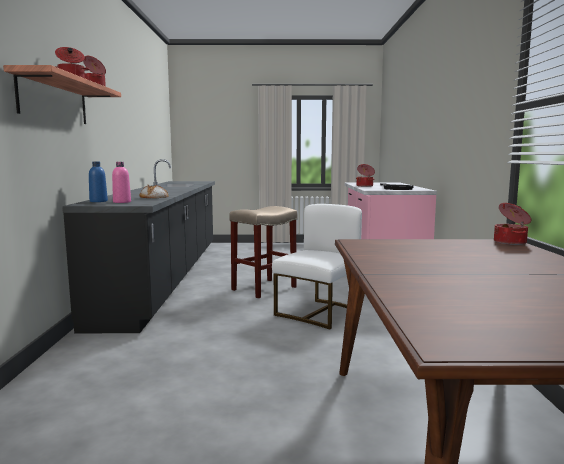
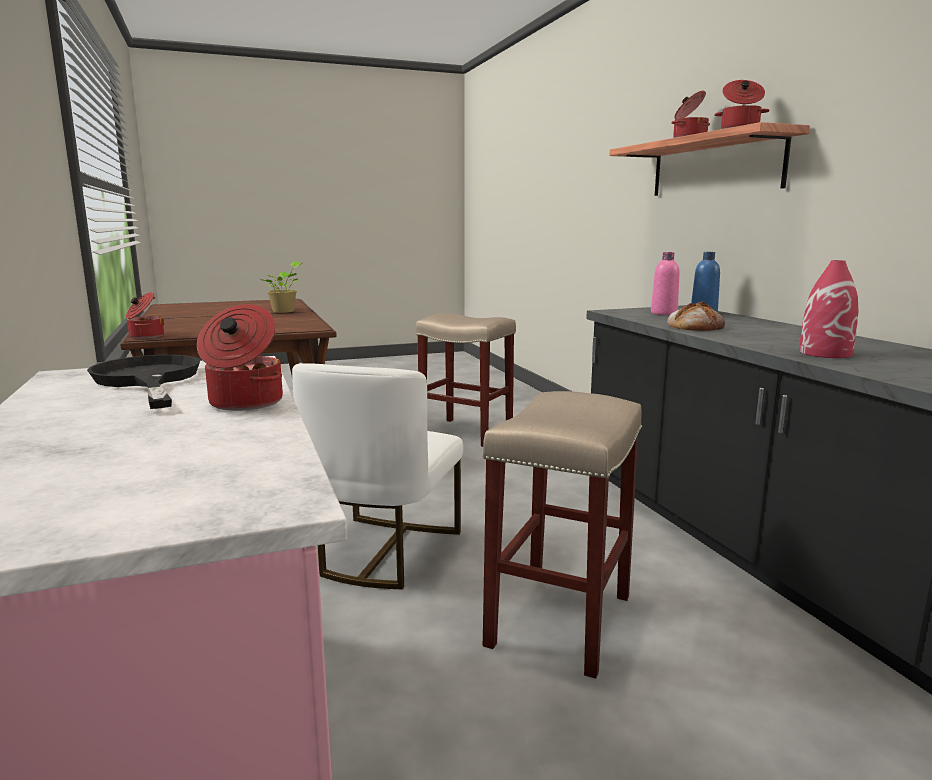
camera: 160 degrees right, 5 degrees up
none -> potted plant [259,261,302,313]
none -> beige stool [416,313,516,447]
none -> red vase [799,260,858,358]

